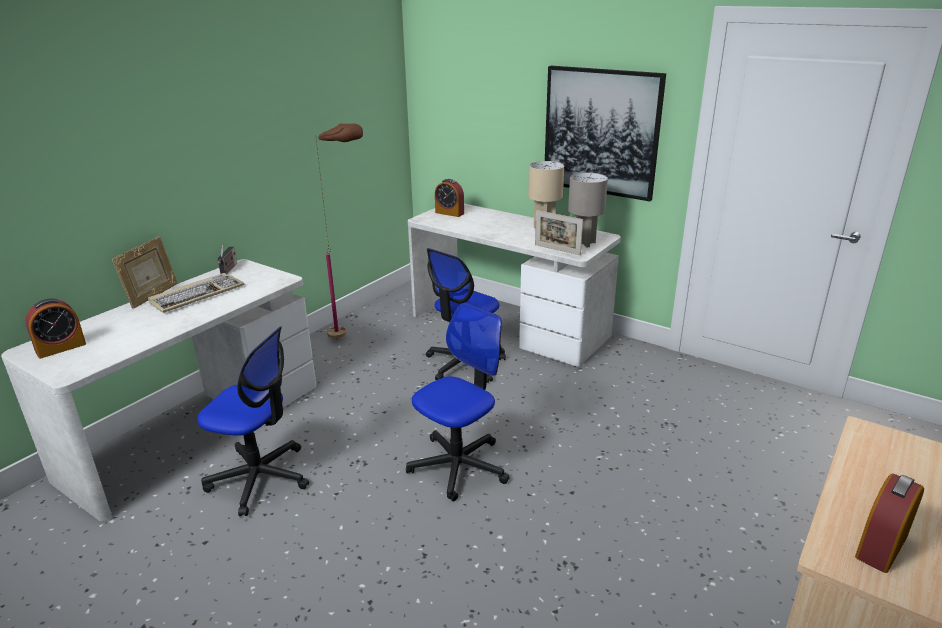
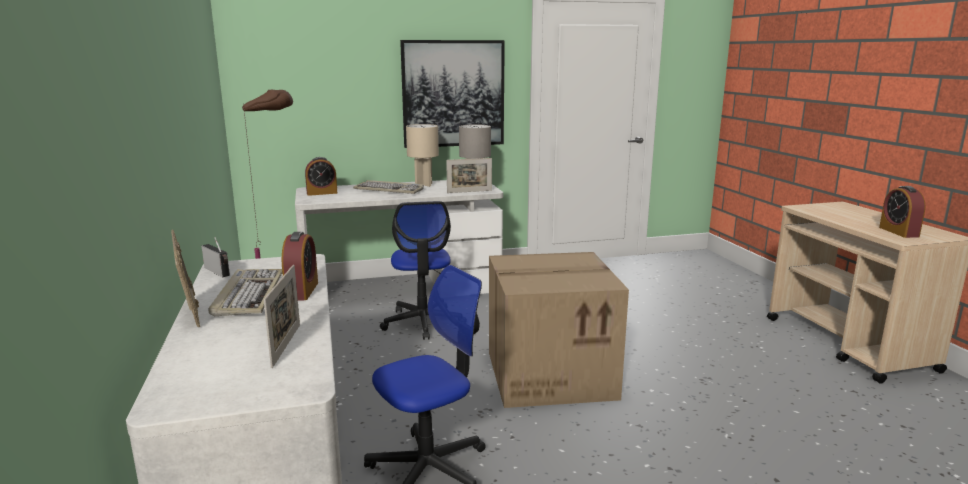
camera: 50 degrees left, 10 degrees down
alarm clock [25,299,86,359] -> alarm clock moved to [282,232,318,300]
office chair [406,303,510,501] -> cardboard box [489,252,629,408]
none -> picture frame [264,265,300,368]
none -> keyboard [353,180,424,194]

